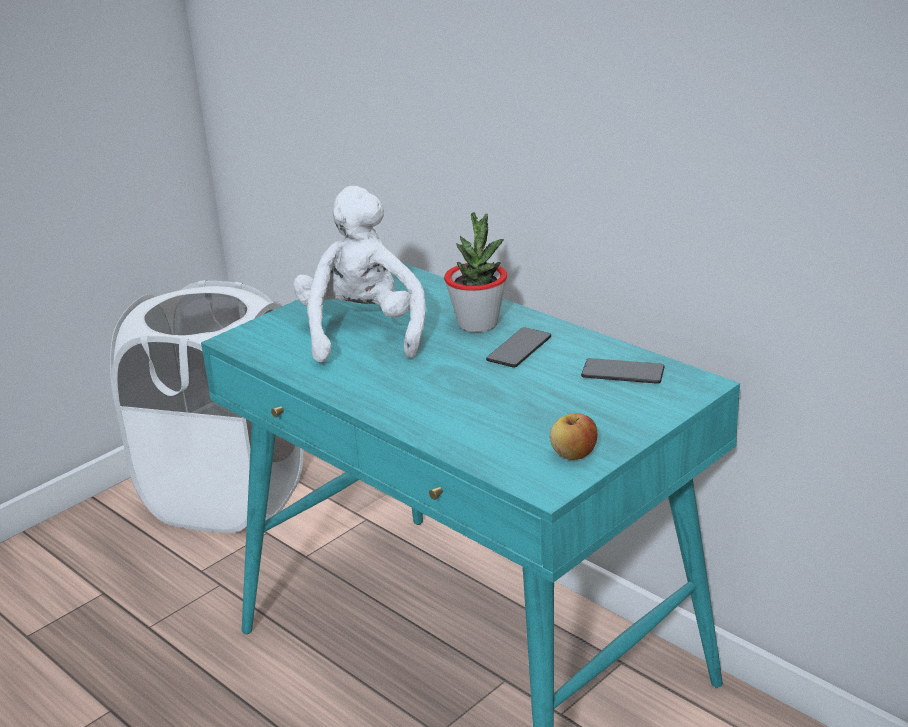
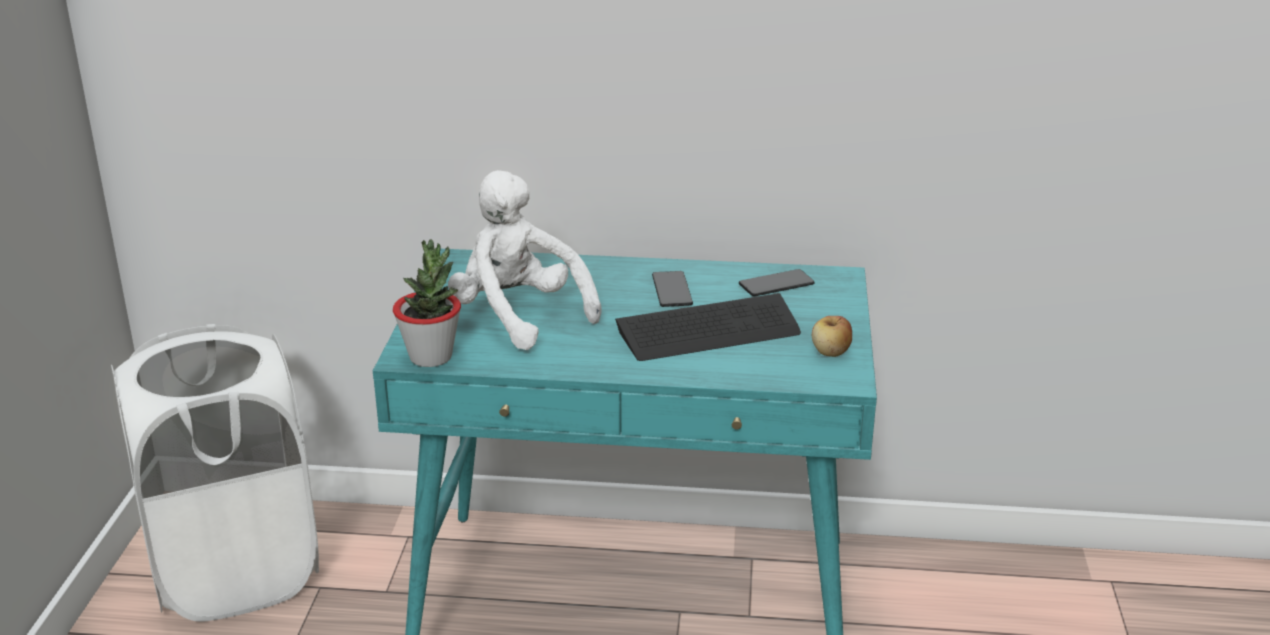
camera: 40 degrees left, 0 degrees up
potted plant [444,212,507,332] -> potted plant moved to [393,239,461,367]
none -> keyboard [615,293,801,361]

